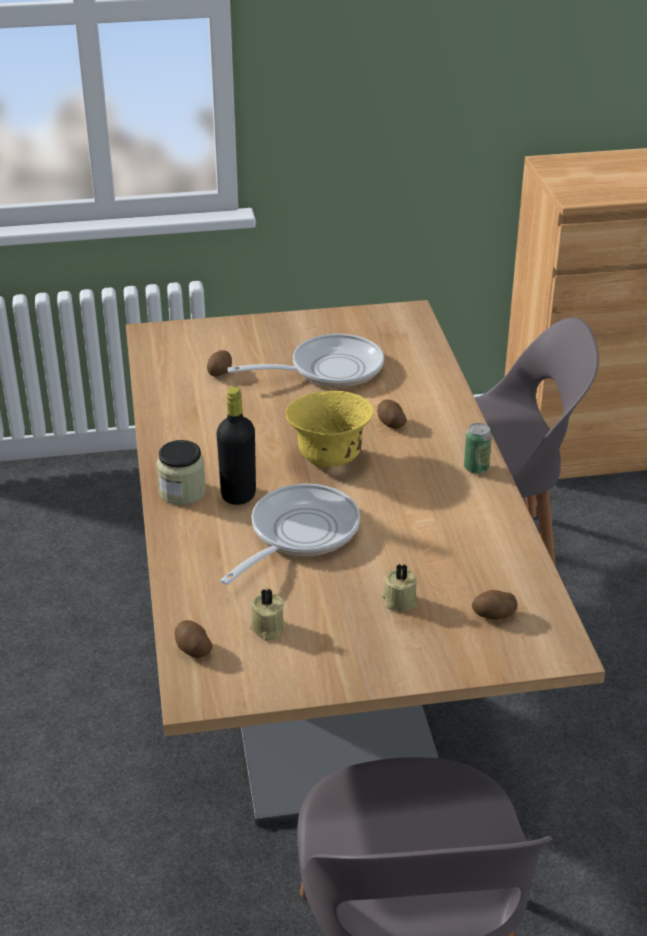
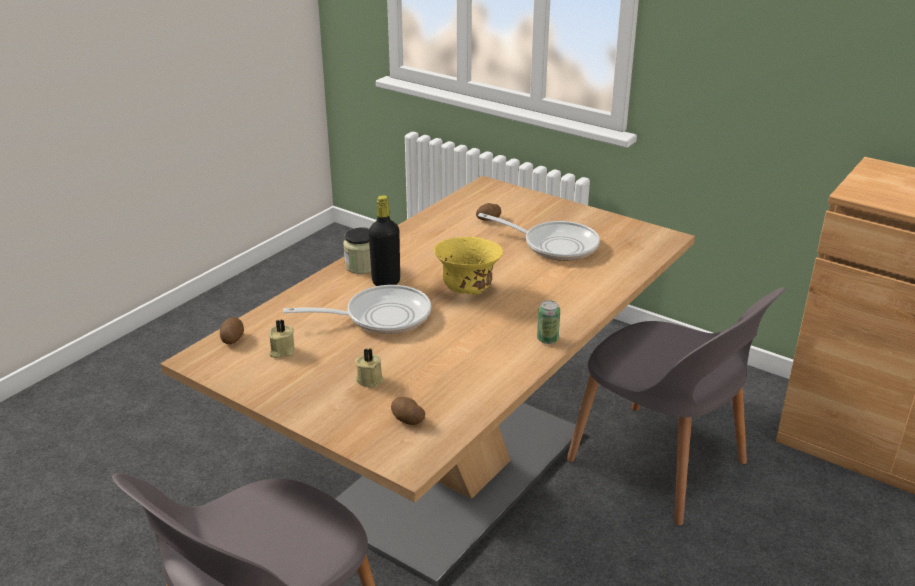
camera: 45 degrees right, 5 degrees down
potato [377,399,407,429] -> none

